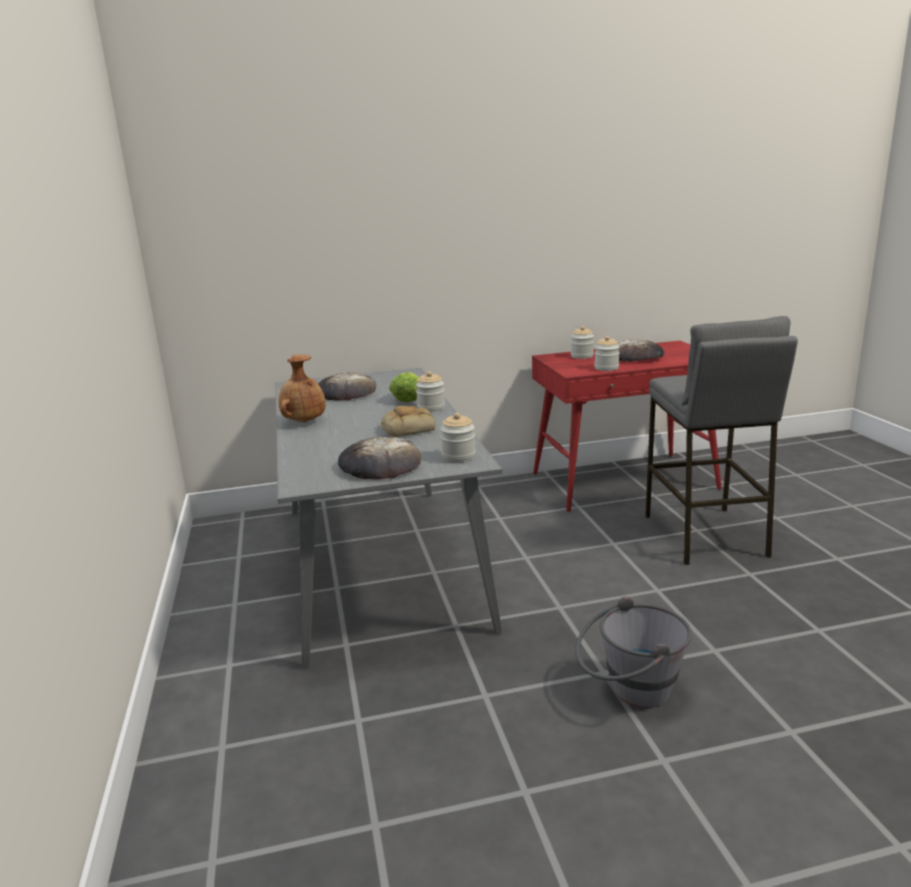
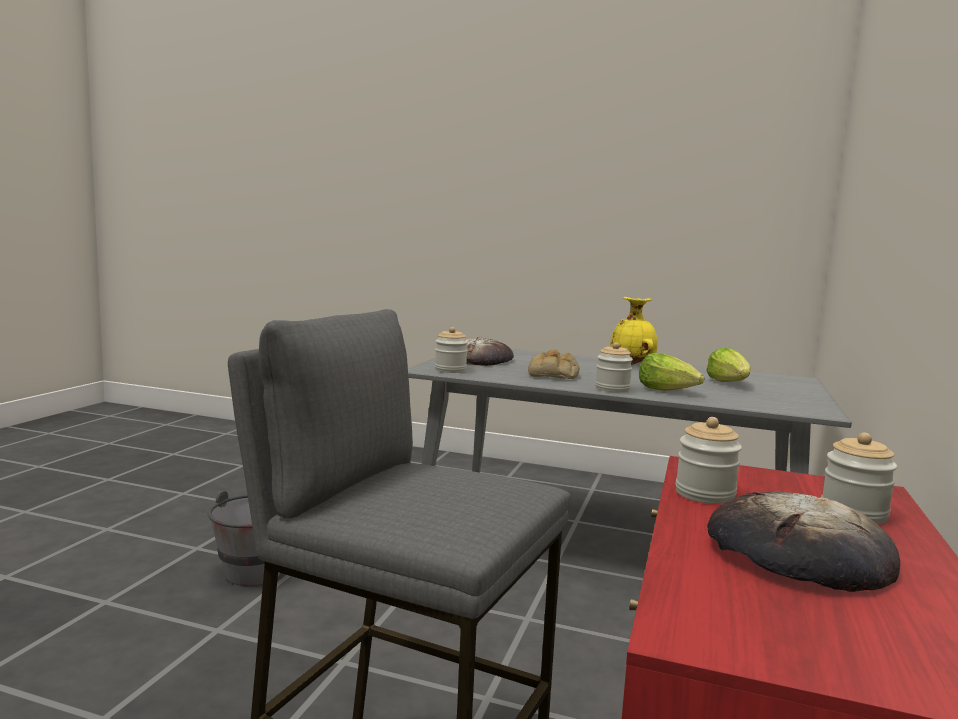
camera: 120 degrees right, 10 degrees down
brown vase [279,354,325,422] -> yellow vase [610,297,658,365]
bread [318,372,376,401] -> lettuce [706,347,751,382]

